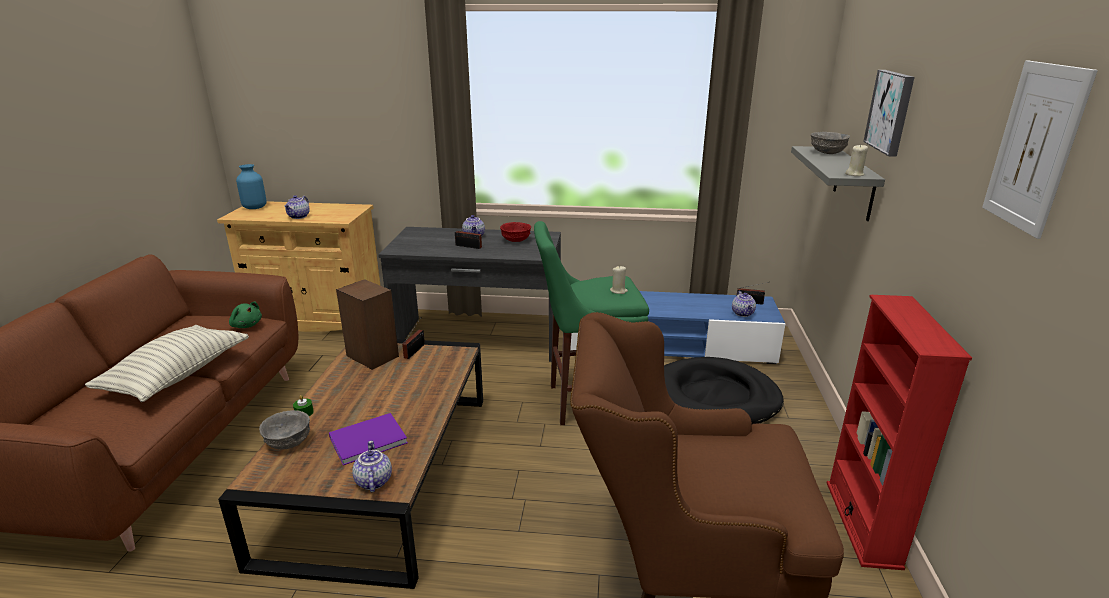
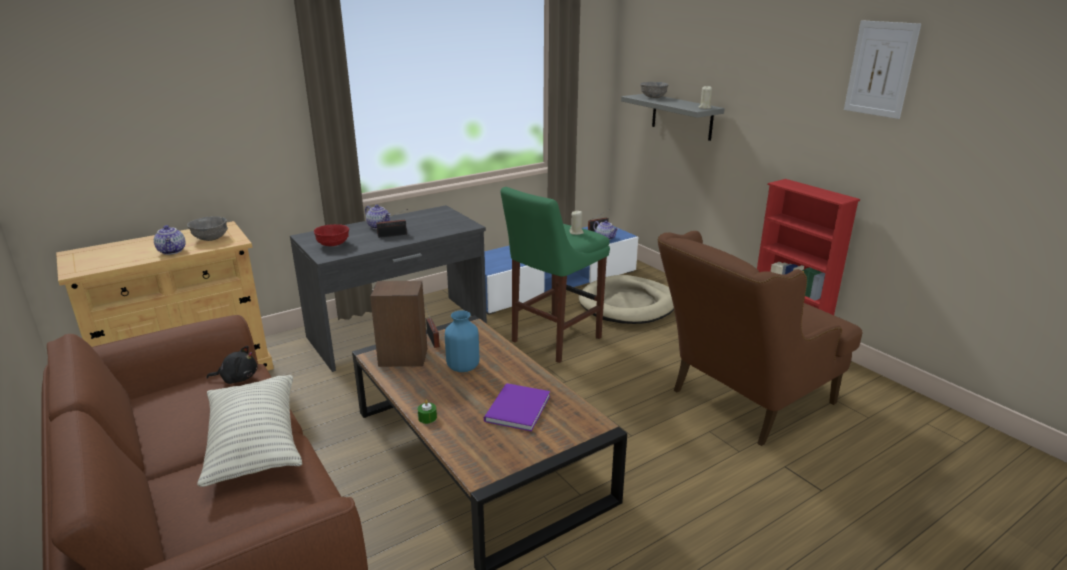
camera: 40 degrees left, 0 degrees up
green plush toy [229,302,262,328] -> black plush toy [206,346,258,384]
blue vase [236,164,267,209] -> blue vase moved to [445,310,479,372]
grey bowl [259,410,310,450] -> grey bowl moved to [187,216,228,241]
teapot [352,441,392,493] -> none
red bowl [500,222,531,242] -> red bowl moved to [314,224,349,246]
black dog bed [664,357,784,424] -> beige dog bed [578,275,674,324]
picture [863,70,915,156] -> none

